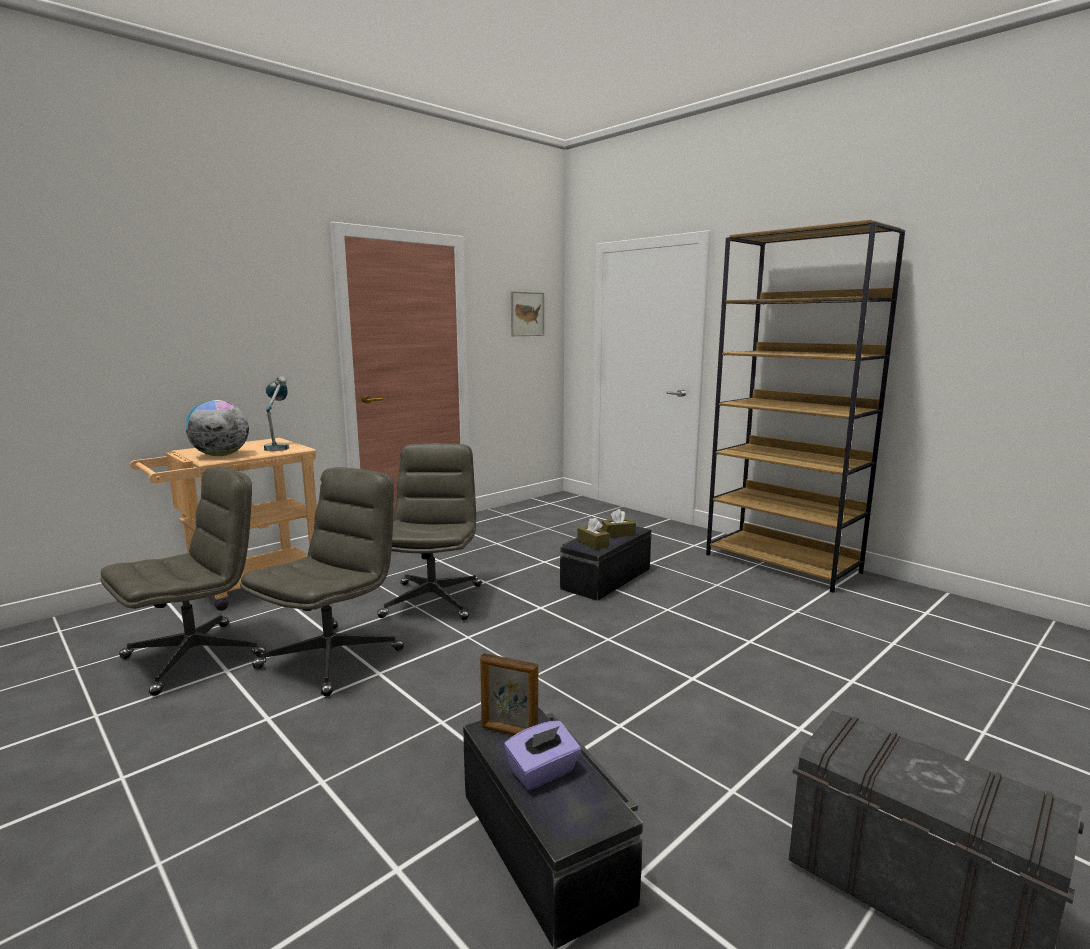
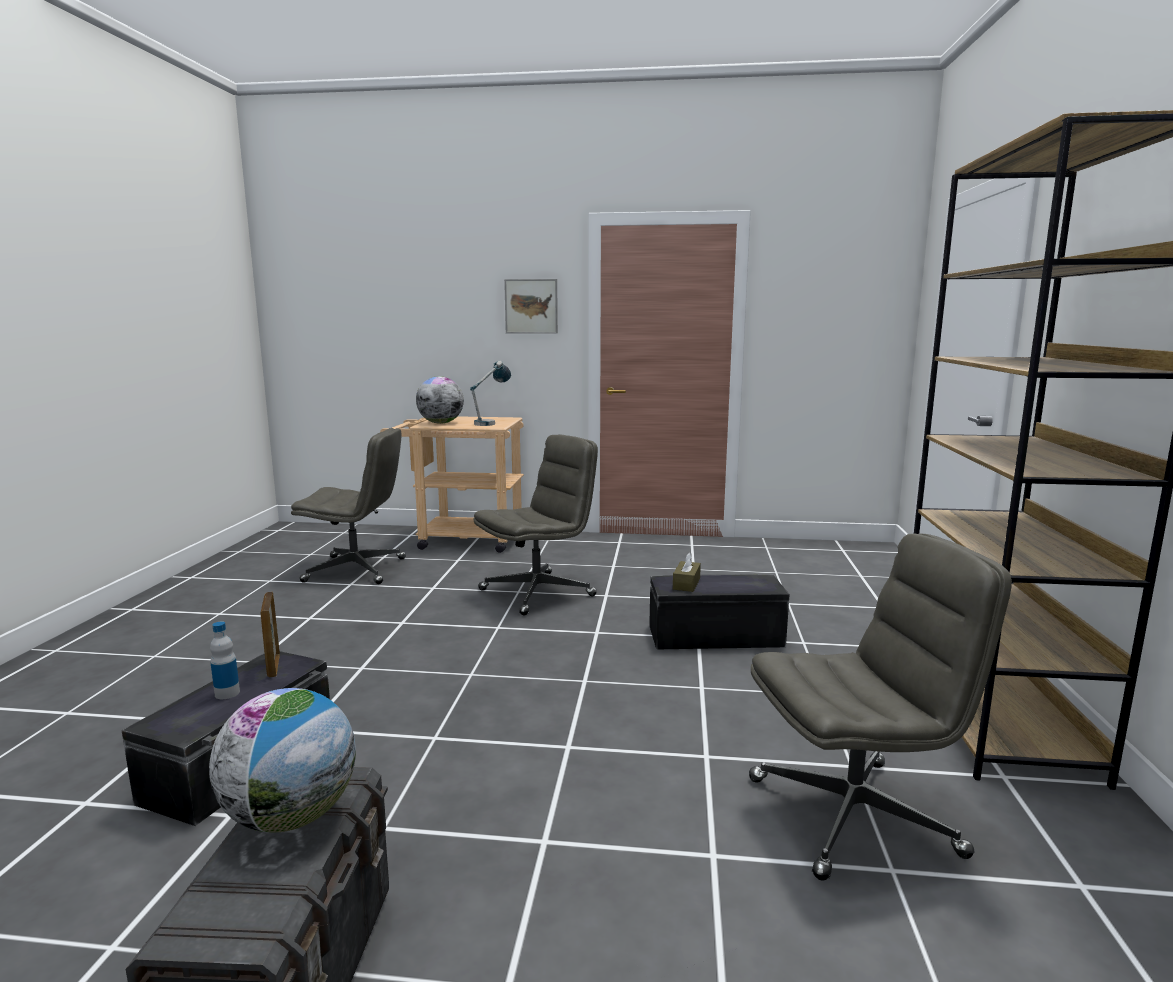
camera: 50 degrees right, 0 degrees up
grey office chair [240,467,404,696] -> grey office chair moved to [749,534,1012,880]
purple tissue box [504,721,581,790] -> bottle [210,621,240,699]
picture [511,291,544,336] -> picture moved to [504,279,558,334]
brown tissue box [602,509,636,538] -> none
none -> globe [209,688,356,833]

